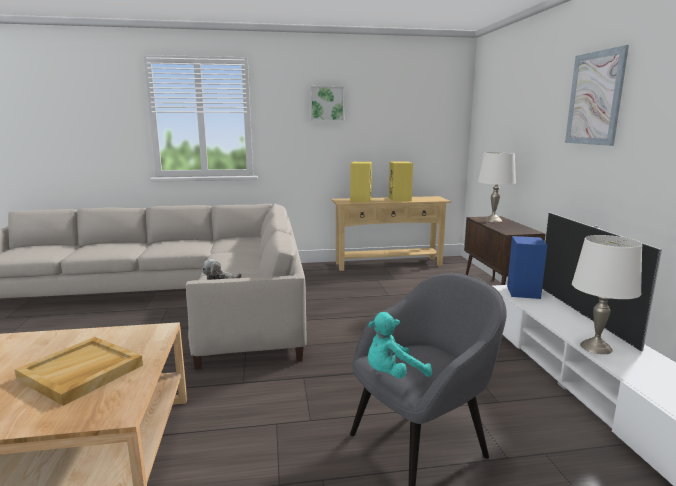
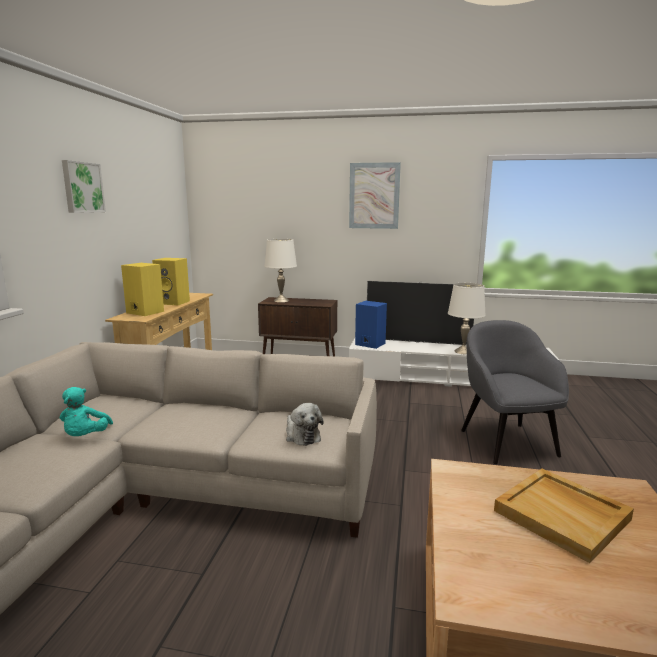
camera: 70 degrees left, 0 degrees up
turquoise plush toy [368,312,432,378] -> turquoise plush toy moved to [60,387,113,436]

